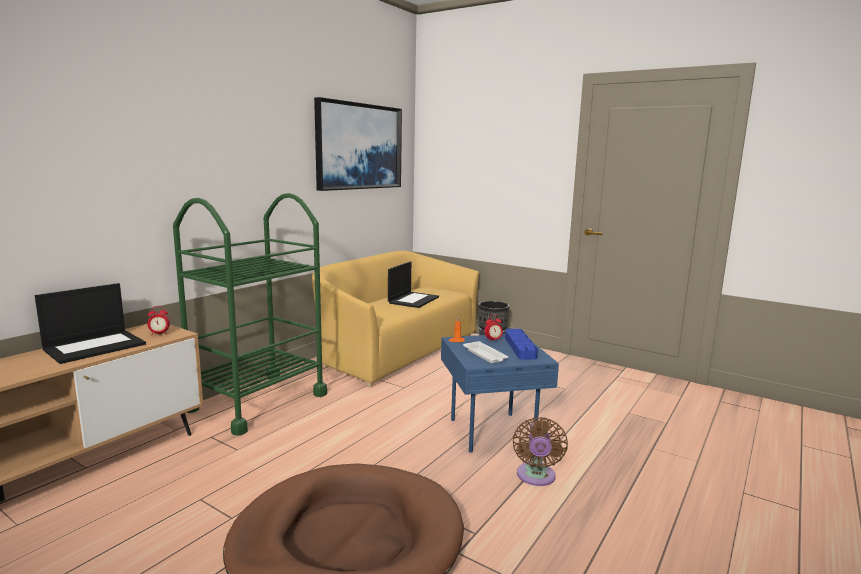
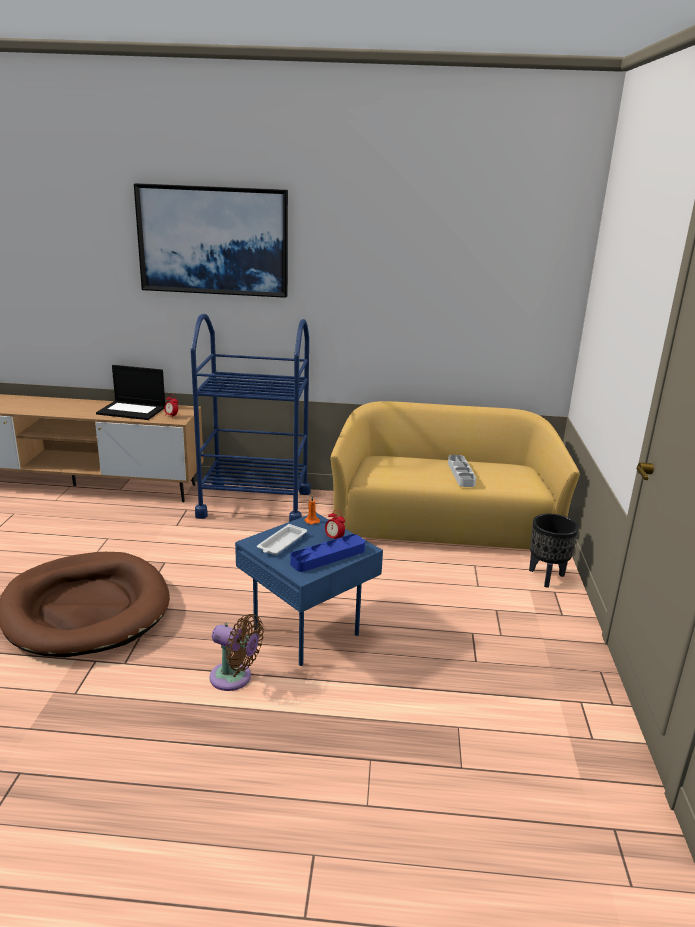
camera: 60 degrees right, 10 degrees up
green cart [173,193,327,436] -> blue cart [191,314,311,522]
picture [314,97,402,191] -> picture moved to [134,183,288,298]
laptop [388,262,439,308] -> grey tray [448,455,476,487]
brown fan [513,417,568,486] -> brown fan turned 135 degrees counterclockwise [209,614,264,691]

